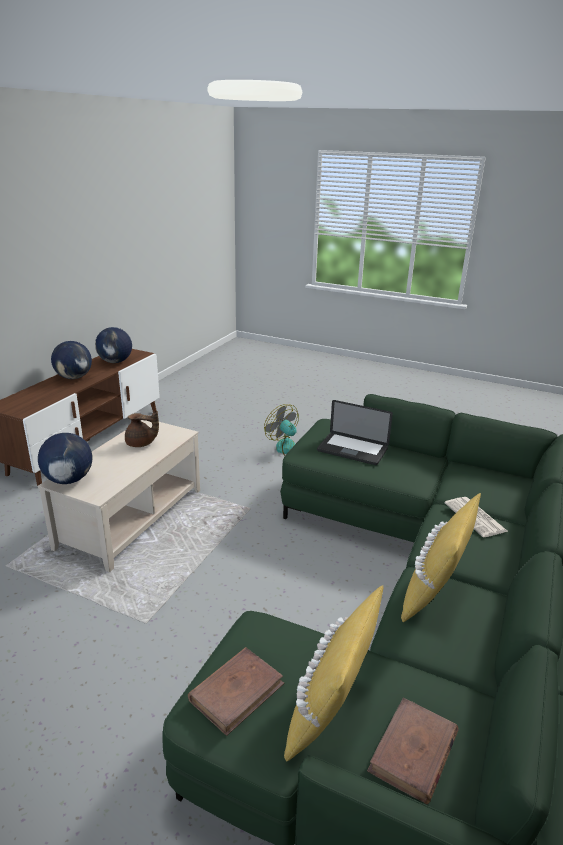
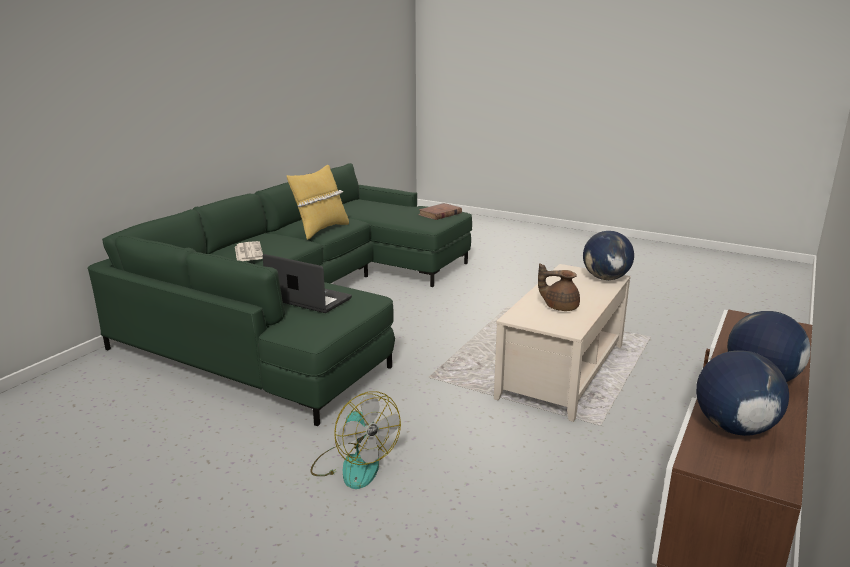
camera: 175 degrees left, 5 degrees down
yellow pillow [284,585,383,762] -> none
brown book [367,697,459,804] -> none

